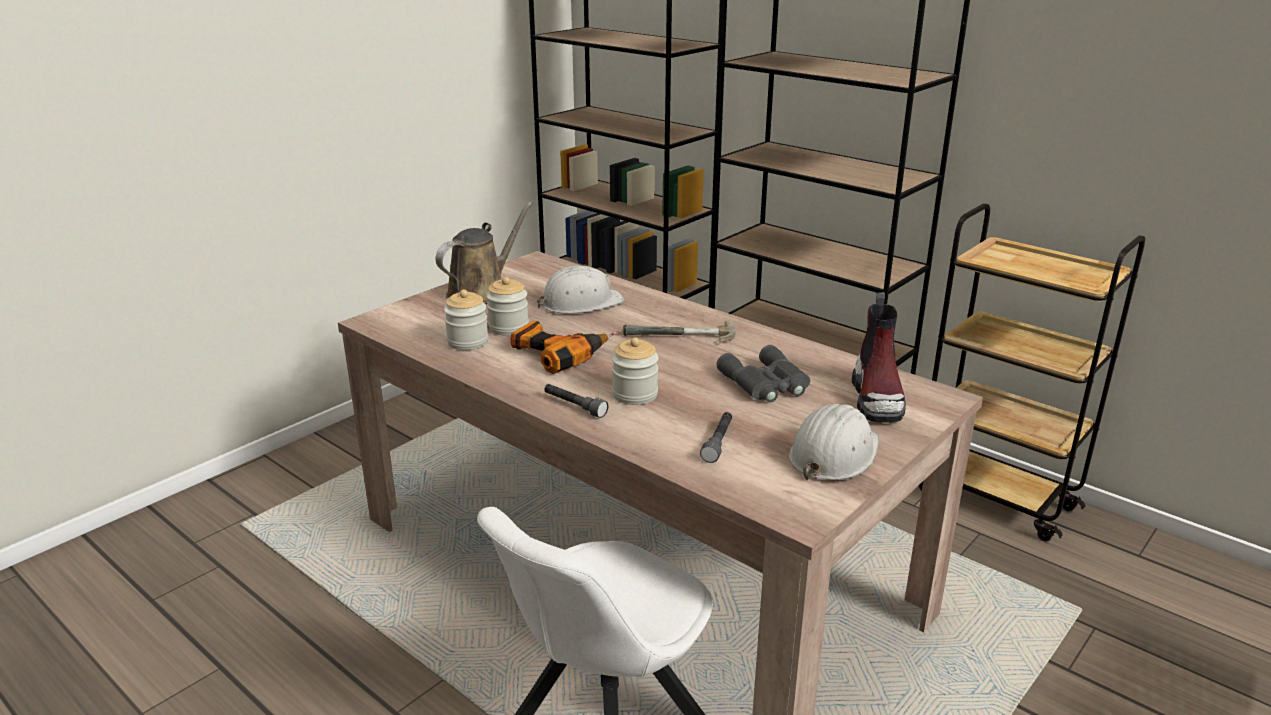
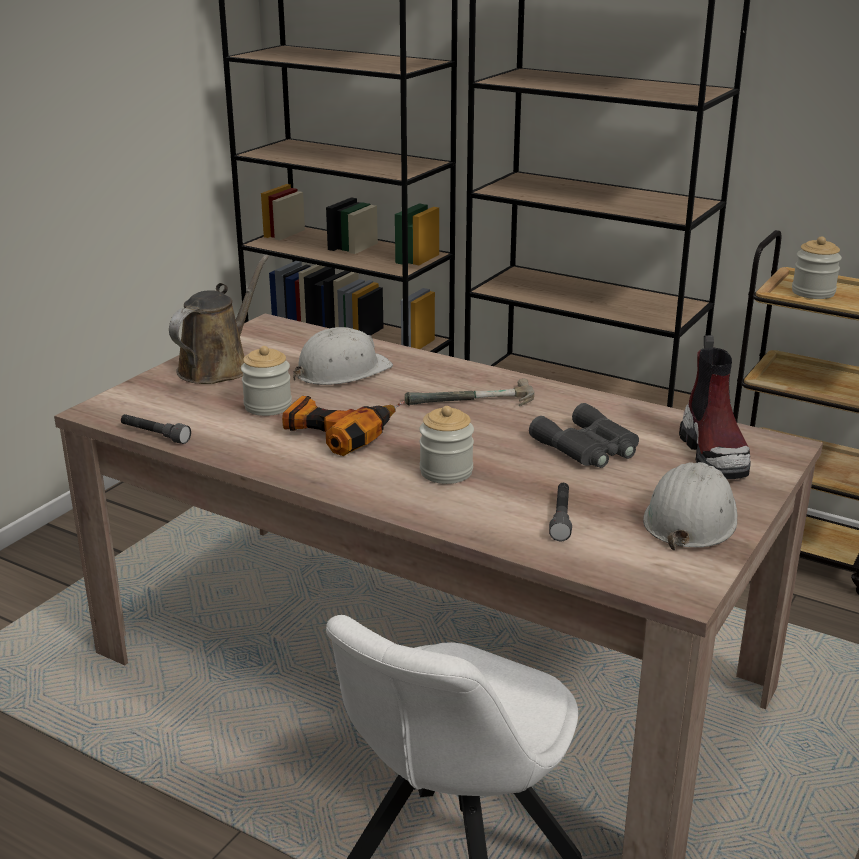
camera: 10 degrees left, 0 degrees up
jar [444,290,489,350] -> jar moved to [792,236,842,299]
grey flashlight [544,384,608,418] -> grey flashlight moved to [121,414,191,444]

